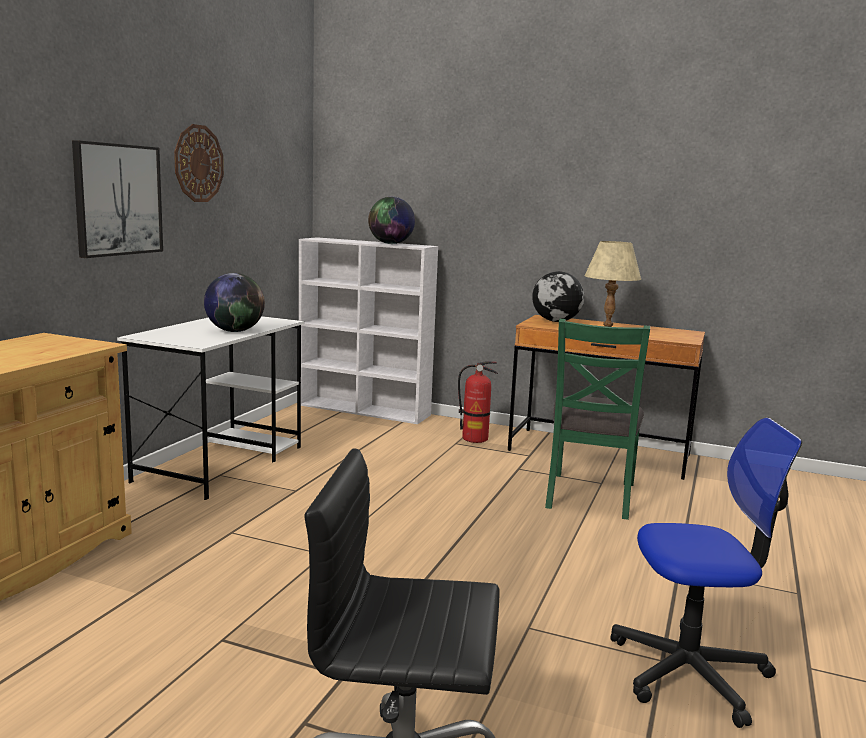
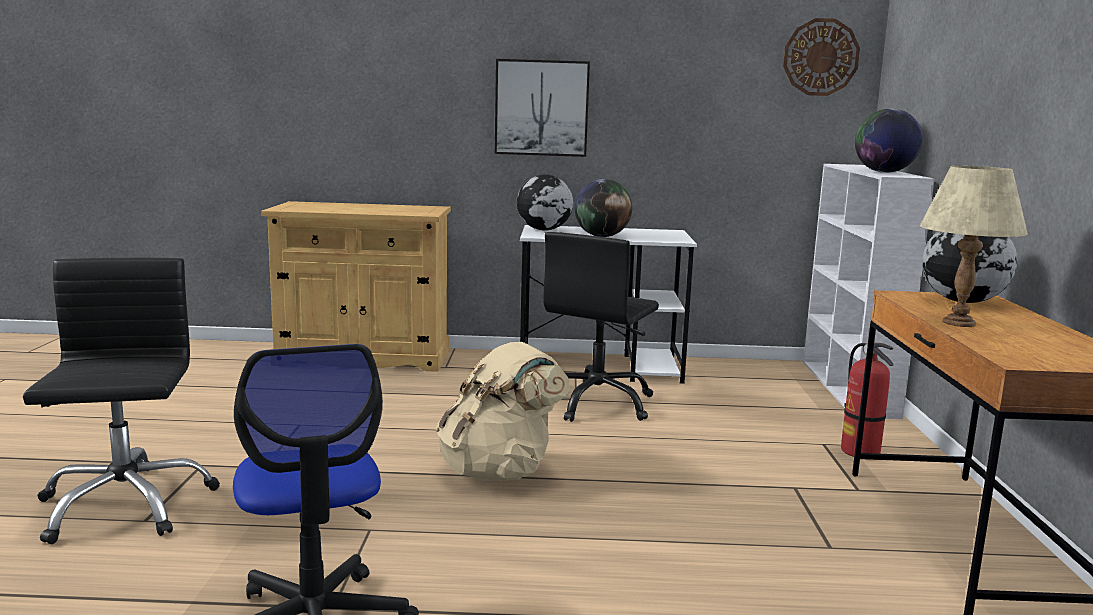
camera: 70 degrees right, 0 degrees up
wall clock [174,124,224,202] -> wall clock moved to [783,18,860,96]
green chair [545,319,650,520] -> none
none -> beige backpack [436,342,571,481]
none -> globe [517,174,573,231]
none -> black office chair [544,232,659,422]

